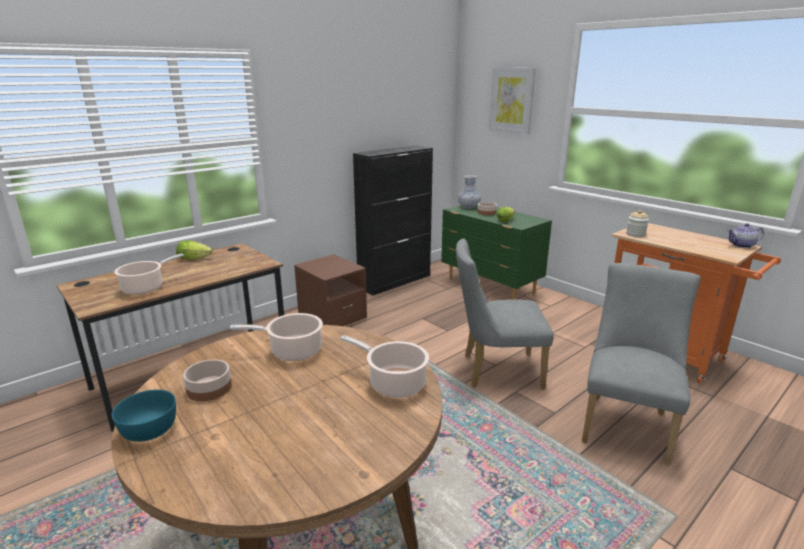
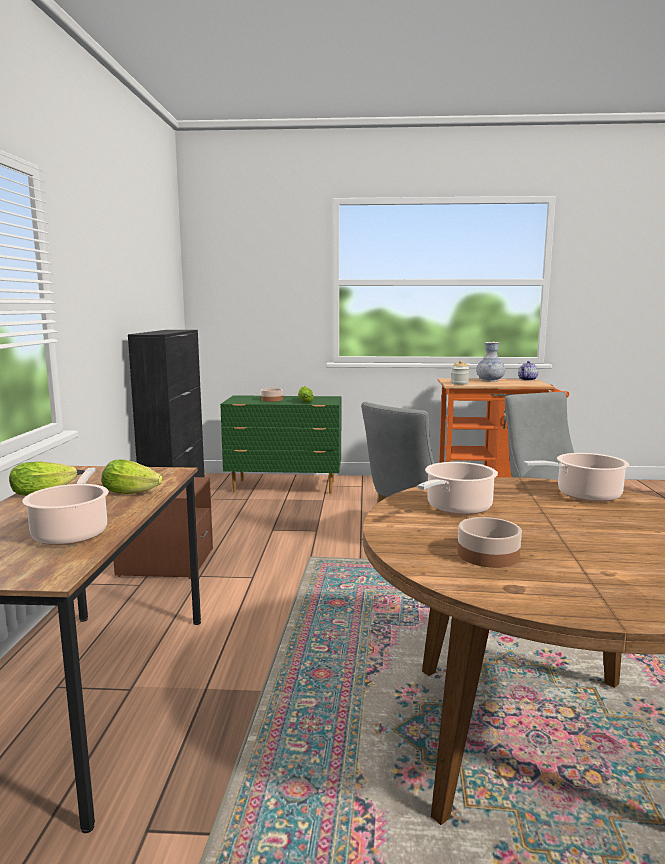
camera: 45 degrees left, 10 degrees down
turquoise bowl [112,389,176,442] -> none
vase [458,175,481,209] -> vase moved to [476,342,506,382]
picture [489,68,536,134] -> none
none -> lettuce [101,460,163,494]

